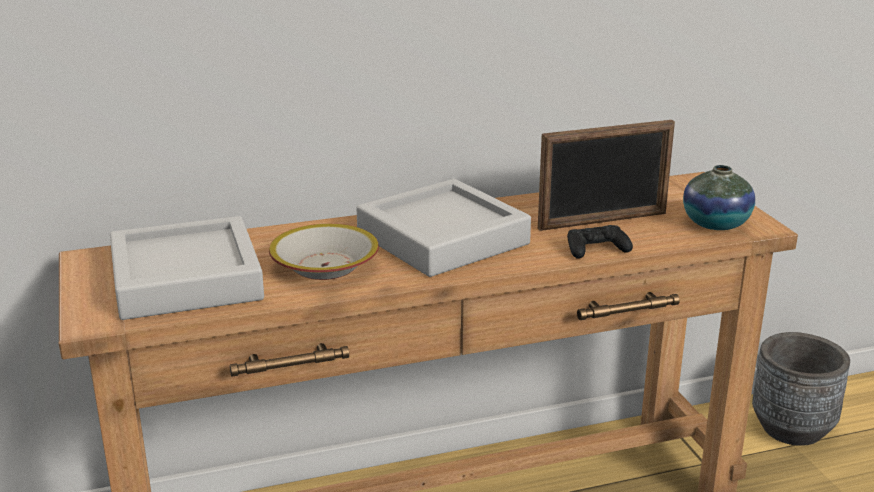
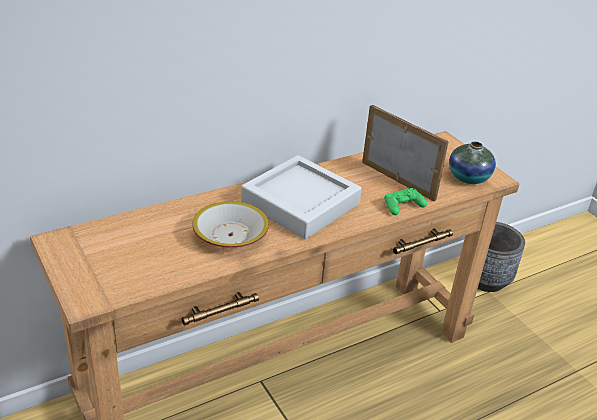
camera: 15 degrees left, 10 degrees up
grey tray [110,216,264,320] -> none
picture frame [538,120,675,231] -> picture frame turned 105 degrees counterclockwise [362,105,449,201]
black game controller [567,225,633,259] -> green game controller [384,188,427,215]

